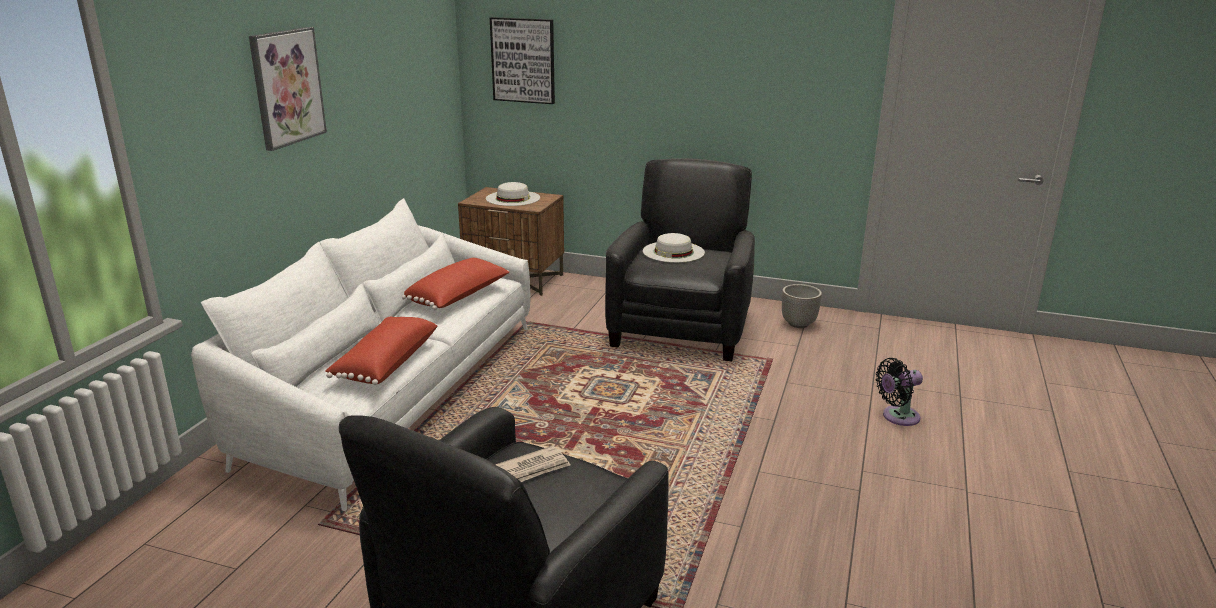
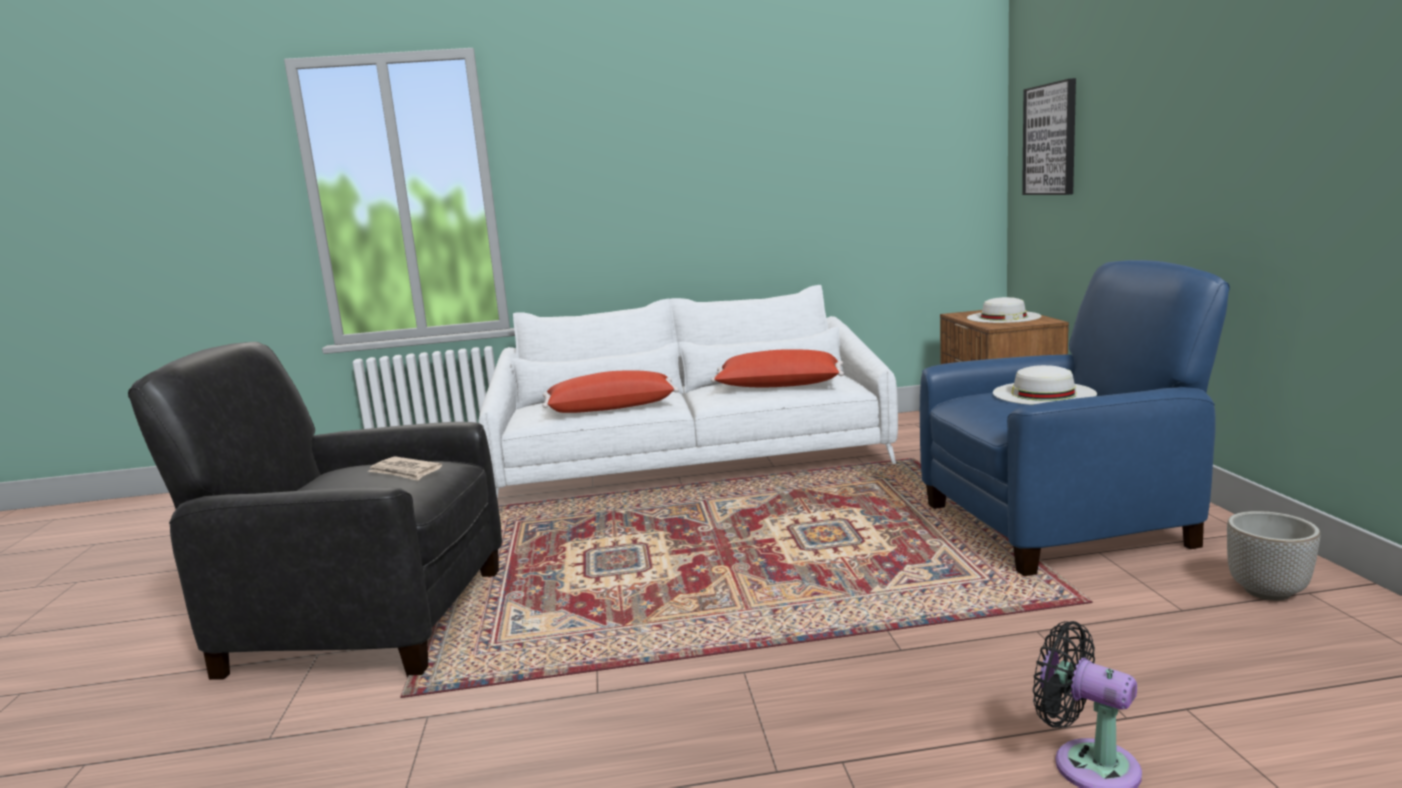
camera: 65 degrees right, 10 degrees down
picture [249,27,327,151] -> none
black armchair [605,158,755,361] -> blue armchair [920,260,1230,576]

